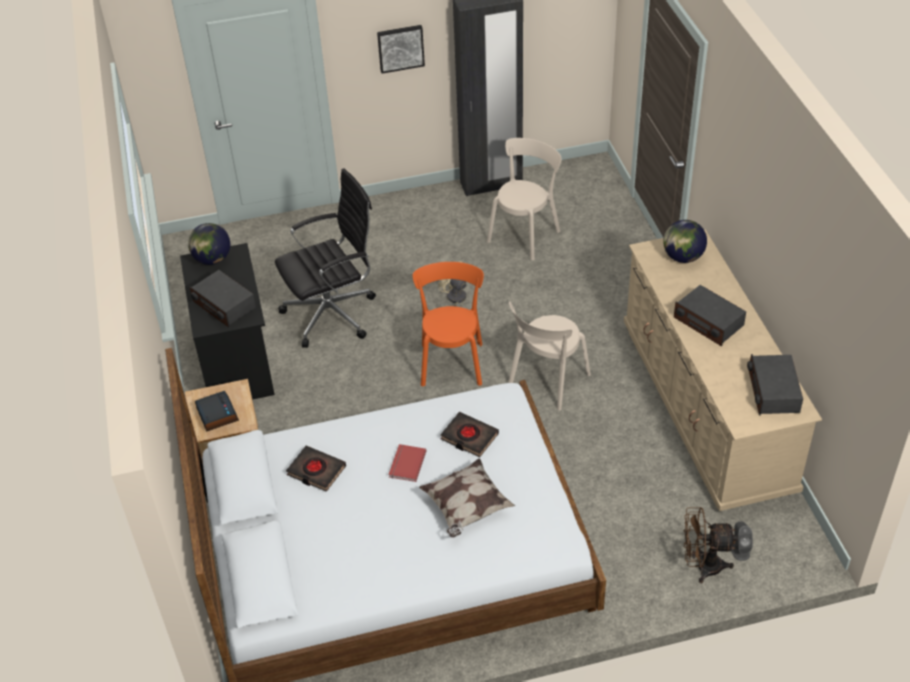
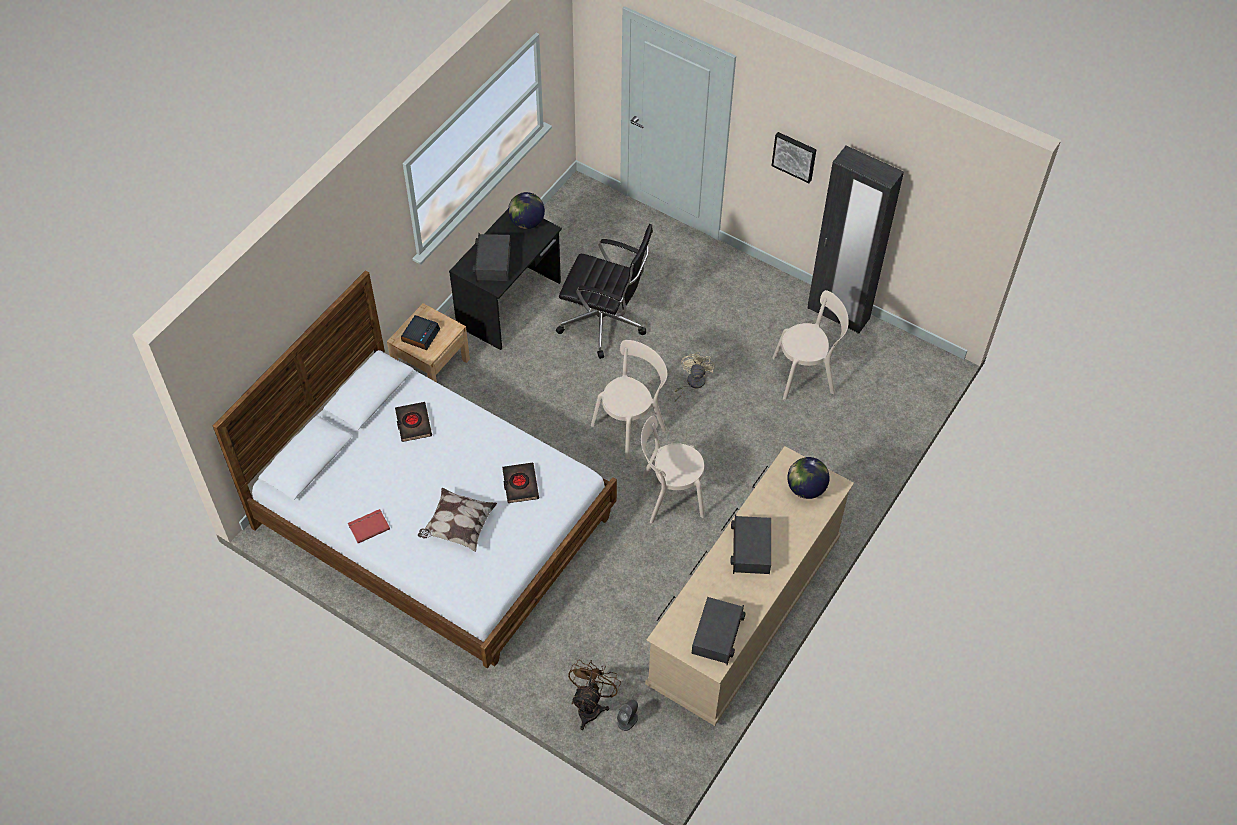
camera: 45 degrees right, 10 degrees up
red book [388,444,427,482] -> red book moved to [348,509,390,543]
orange chair [413,262,484,386] -> beige chair [591,340,667,459]
brown fan [684,507,737,583] -> brown fan turned 60 degrees clockwise [568,659,621,730]
radio [747,354,803,416] -> radio turned 150 degrees clockwise [691,597,746,665]

